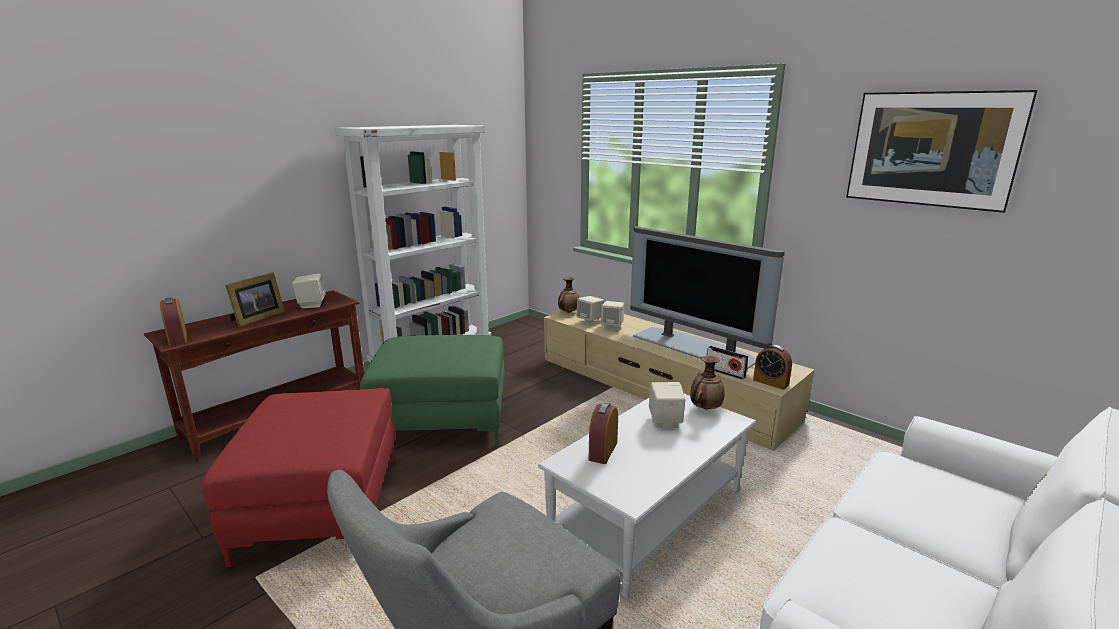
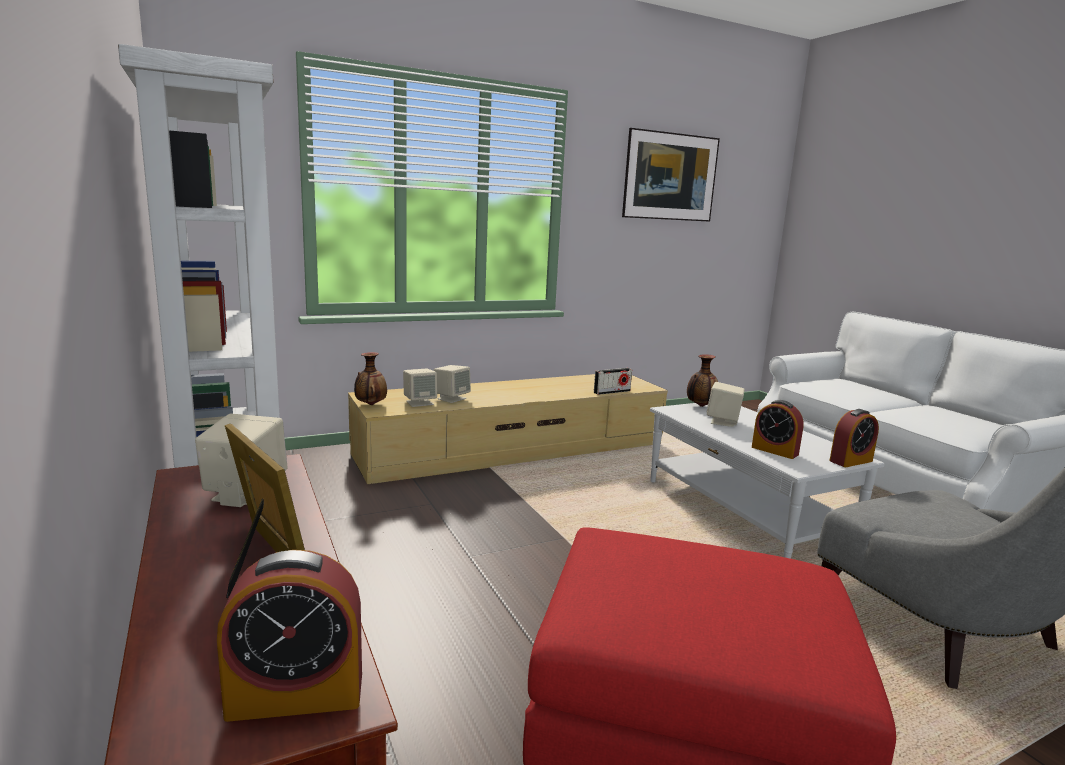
camera: 70 degrees left, 5 degrees down
green ottoman [360,335,505,446] -> none
television [630,226,785,369] -> none
alarm clock [753,345,792,390] -> alarm clock moved to [829,409,879,467]

